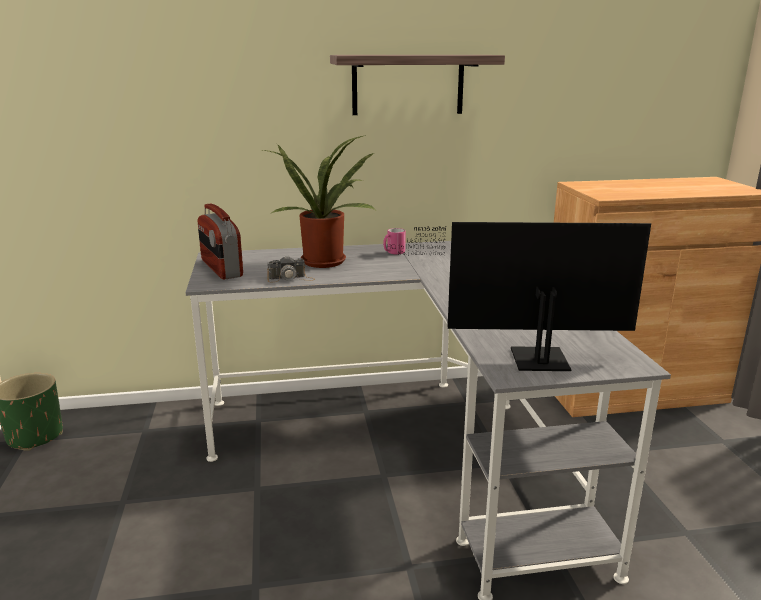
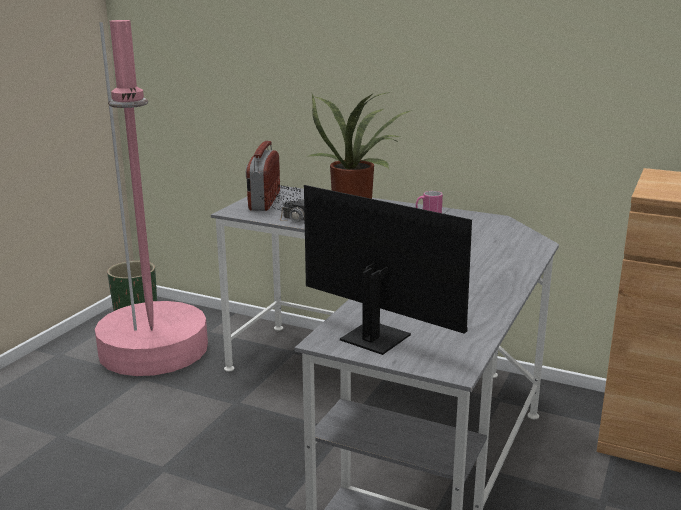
camera: 35 degrees right, 0 degrees up
shelf [330,55,505,115] -> none
none -> pink floor lamp [95,20,208,376]

